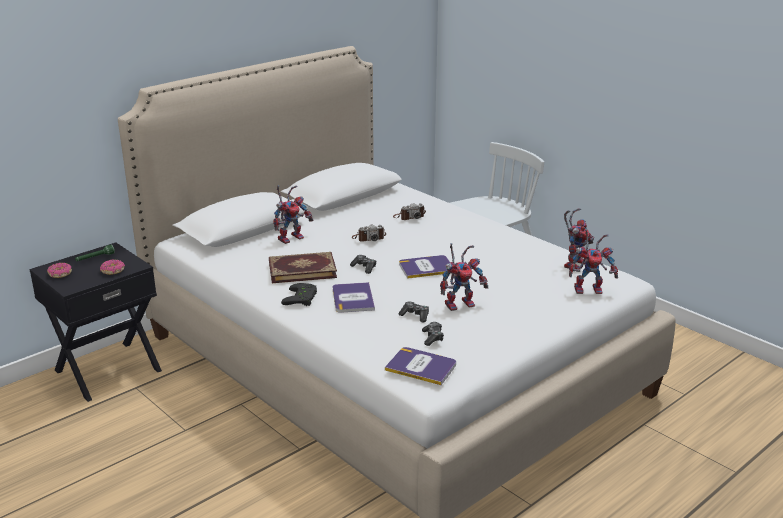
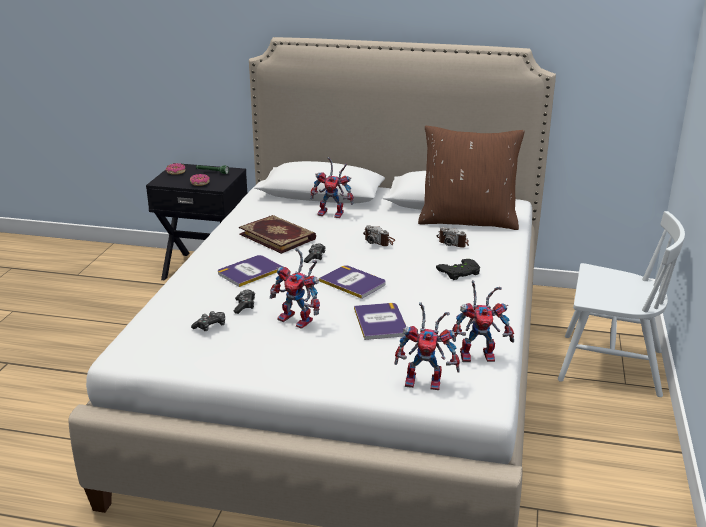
camera: 55 degrees right, 0 degrees up
black game controller [281,283,317,306] -> black game controller moved to [436,259,480,280]
book [385,347,456,385] -> book moved to [354,303,406,340]
toy robot [569,229,618,294] -> toy robot turned 45 degrees counterclockwise [394,302,460,390]
none -> brown pillow [418,126,525,230]

